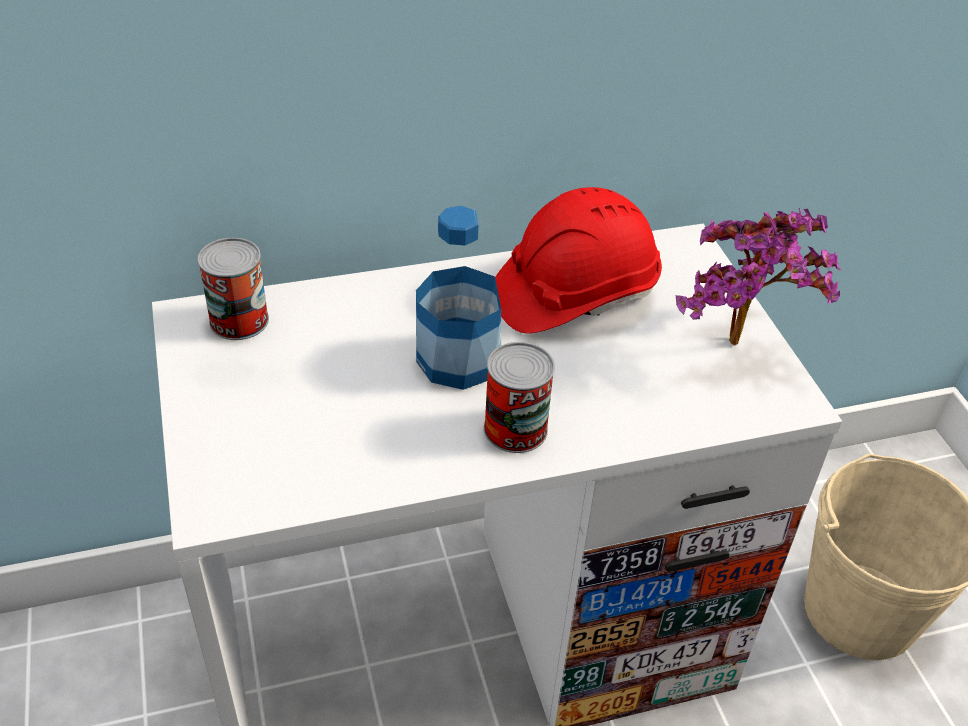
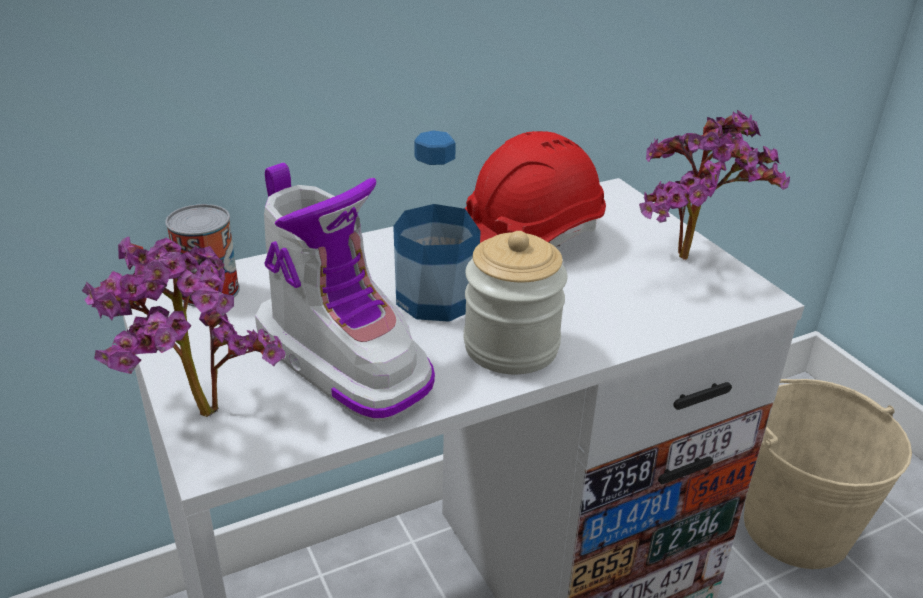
camera: 10 degrees left, 10 degrees down
can [484,342,555,453] -> jar [464,231,568,374]
none -> potted plant [82,237,286,417]
none -> boot [255,163,435,422]

